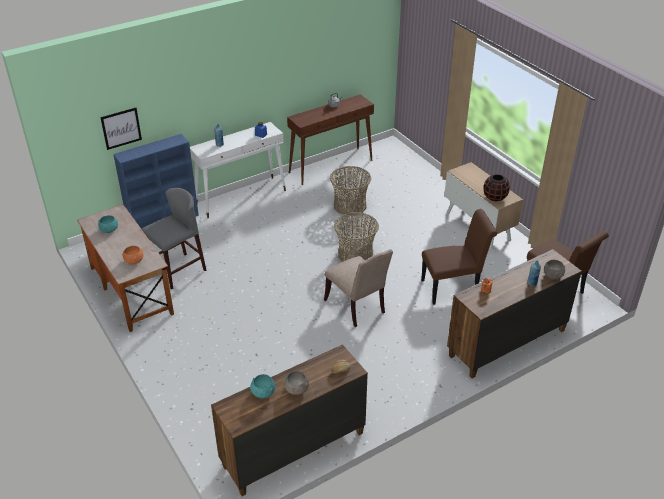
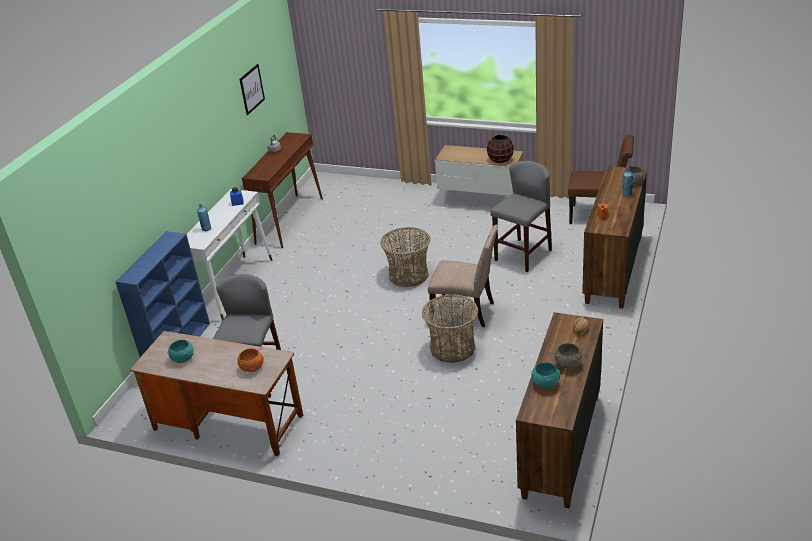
camera: 35 degrees left, 5 degrees down
picture [100,108,142,150] -> picture moved to [239,64,265,115]
basket [330,166,371,216] -> basket moved to [422,294,479,363]
brown chair [421,209,498,305] -> grey stool [490,161,552,272]

